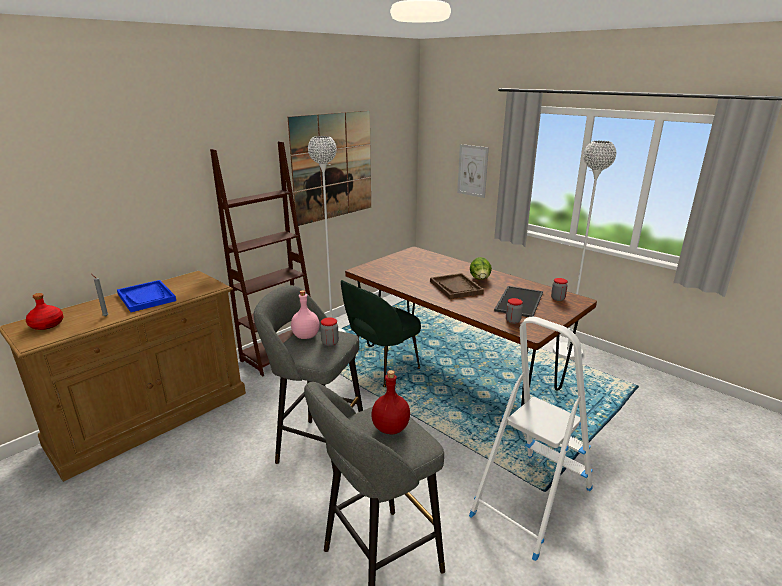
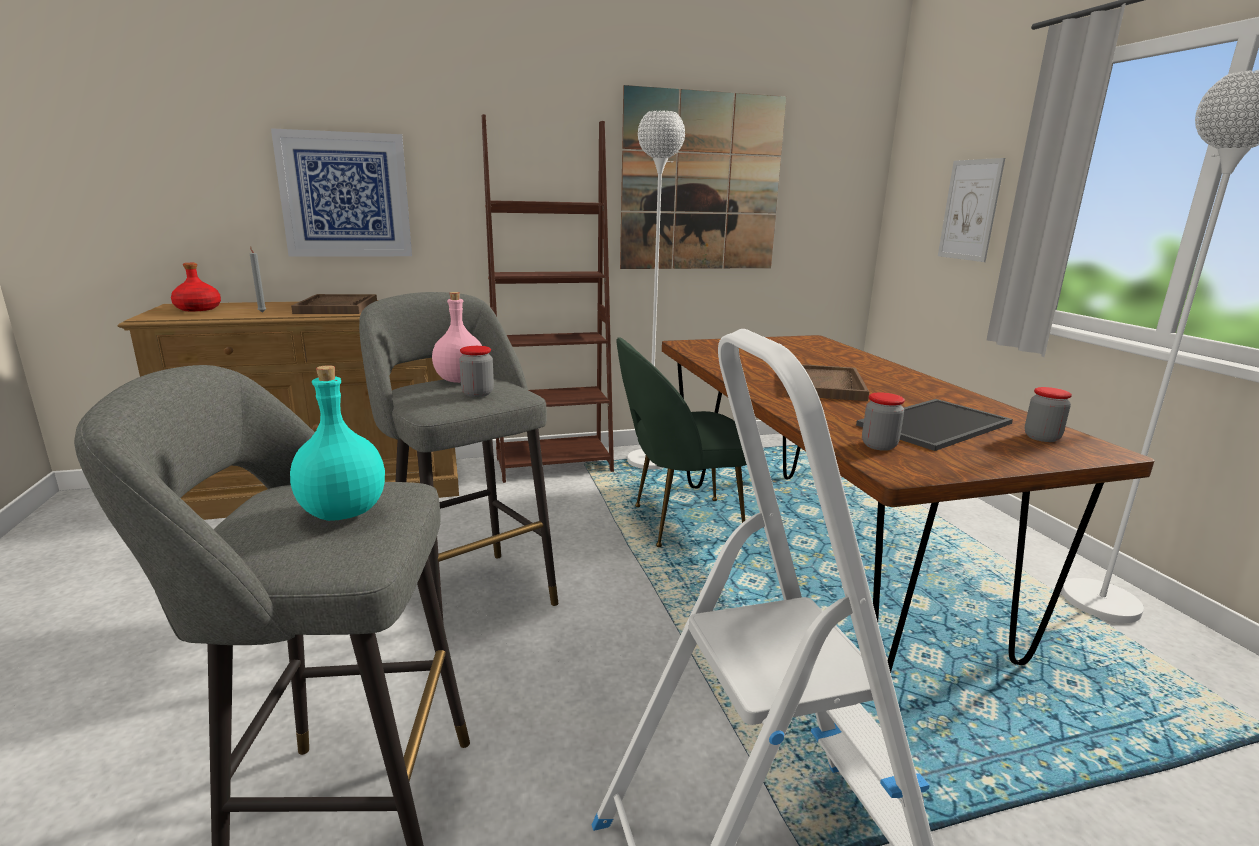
camera: 30 degrees right, 5 degrees down
blue tray [117,280,176,312] -> brown tray [291,294,377,314]
red bottle [371,370,410,434] -> turquoise bottle [290,365,385,521]
lettuce [470,257,492,280] -> none
none -> picture [271,128,412,256]

